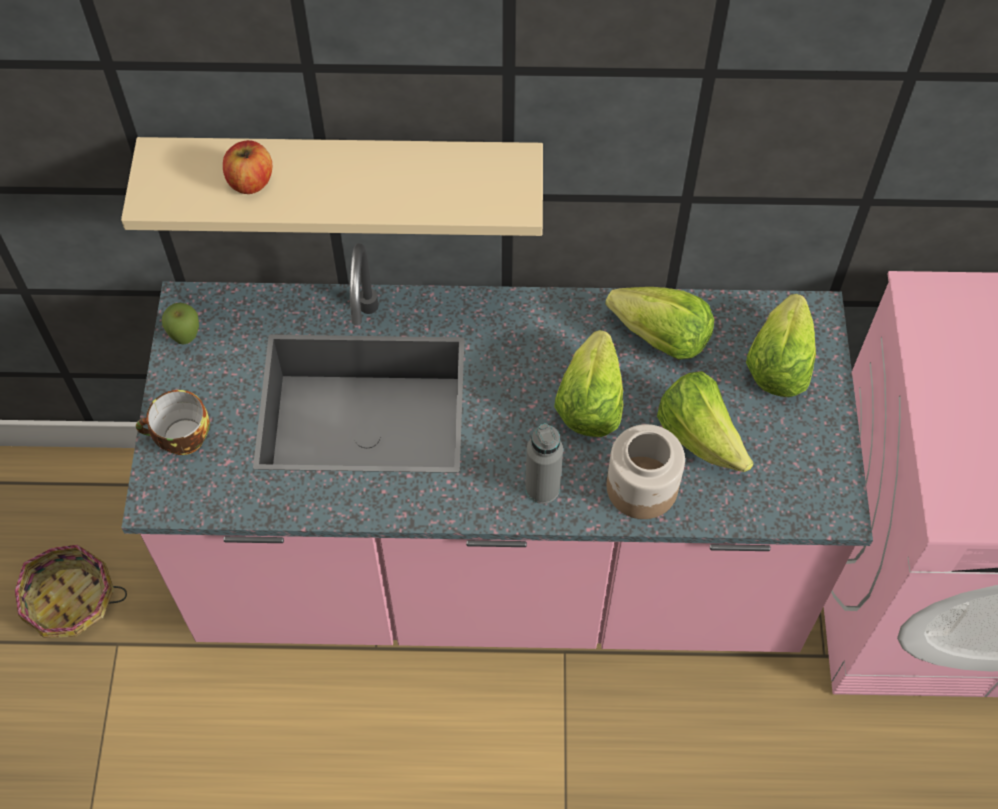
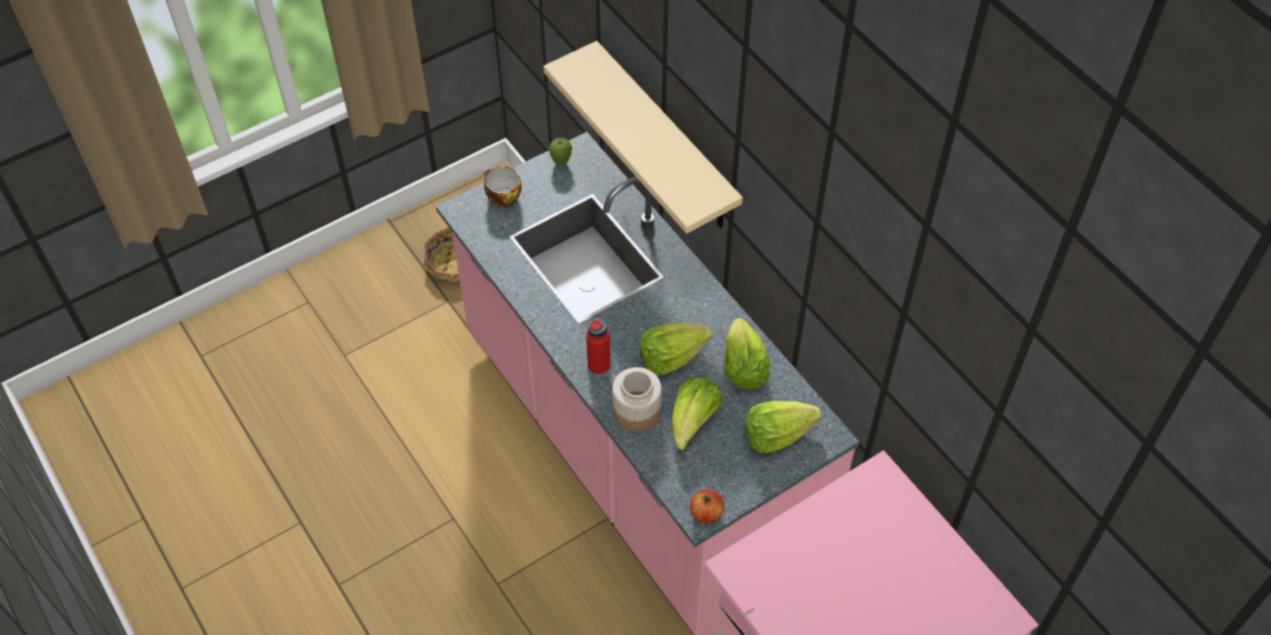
camera: 55 degrees right, 5 degrees down
apple [223,140,272,194] -> apple moved to [690,489,724,523]
grey bottle [525,423,563,504] -> red bottle [586,317,611,376]

